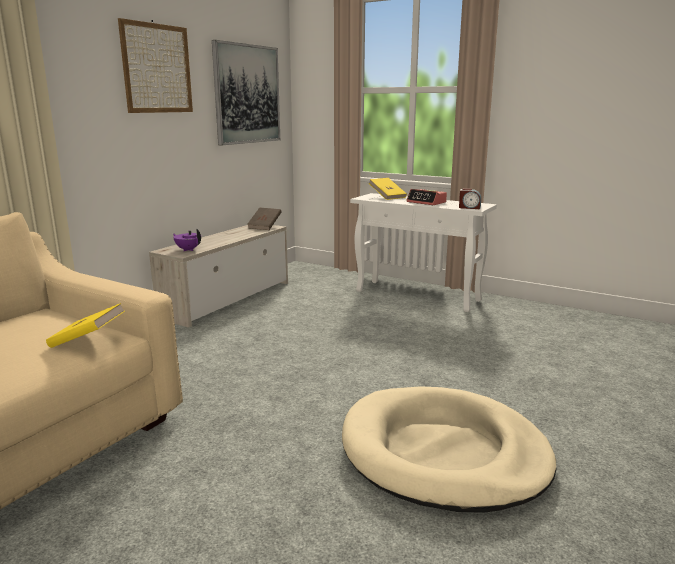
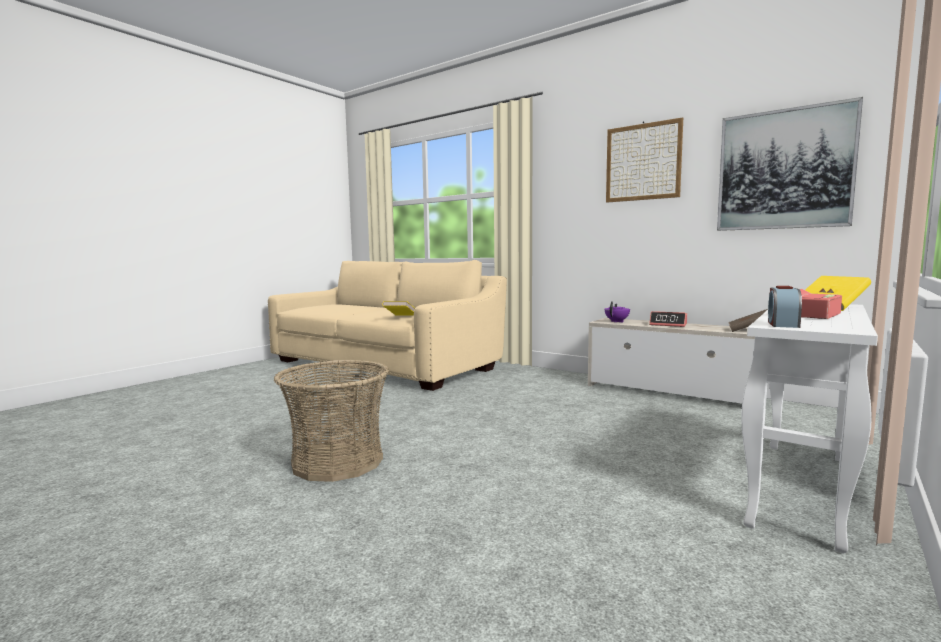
camera: 95 degrees right, 10 degrees down
beige dog bed [342,386,556,513] -> basket [274,360,389,482]
none -> alarm clock [649,311,687,327]

